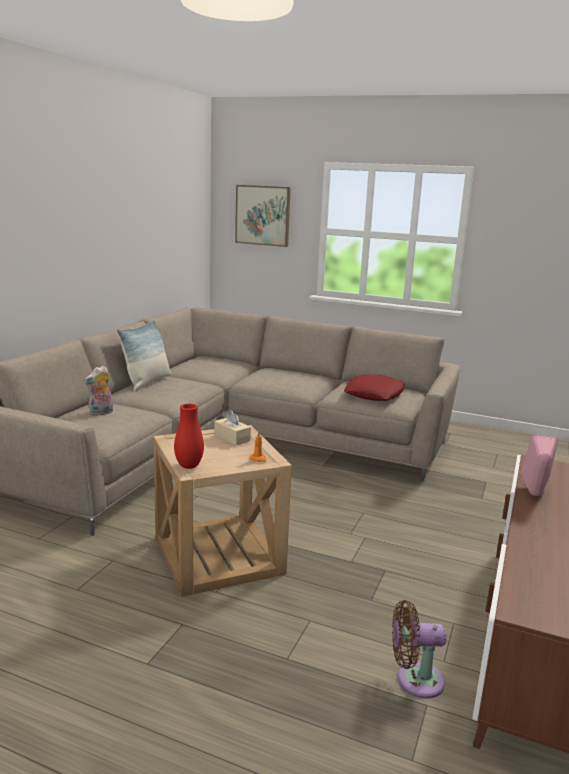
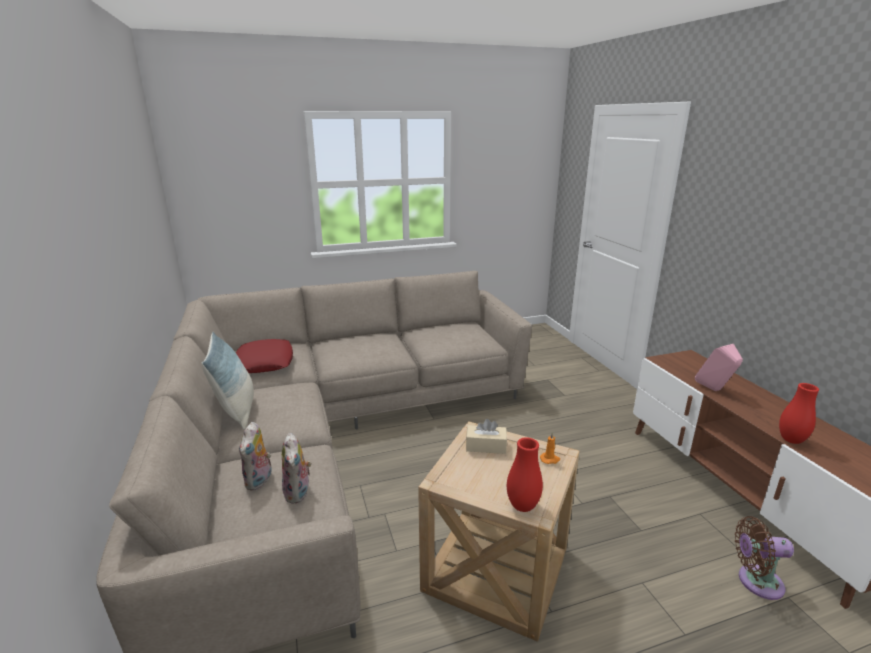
camera: 40 degrees left, 5 degrees up
picture [235,185,291,247] -> none
red pillow [344,374,405,401] -> red pillow moved to [236,339,293,373]
brown fan [392,600,447,699] -> brown fan turned 45 degrees clockwise [735,516,794,600]
none -> plush toy [282,433,312,504]
none -> red vase [779,383,819,444]

